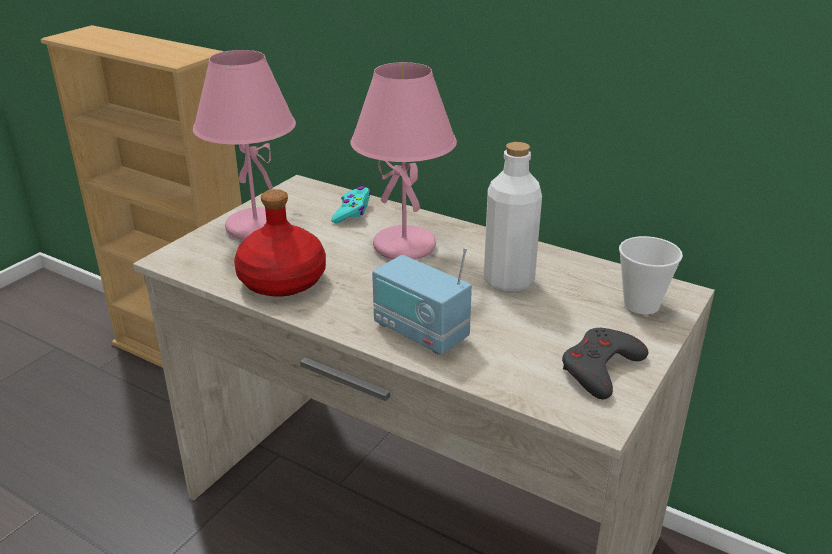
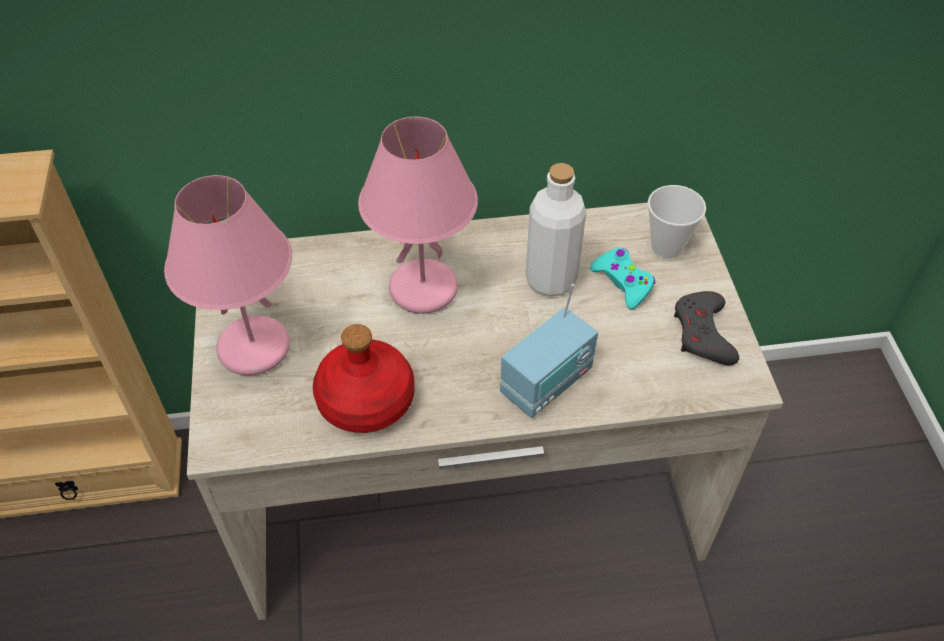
camera: 40 degrees left, 20 degrees up
turquoise game controller [331,186,371,223] -> turquoise game controller moved to [590,248,655,309]
radio [372,247,472,355] -> radio turned 45 degrees counterclockwise [500,284,598,418]

